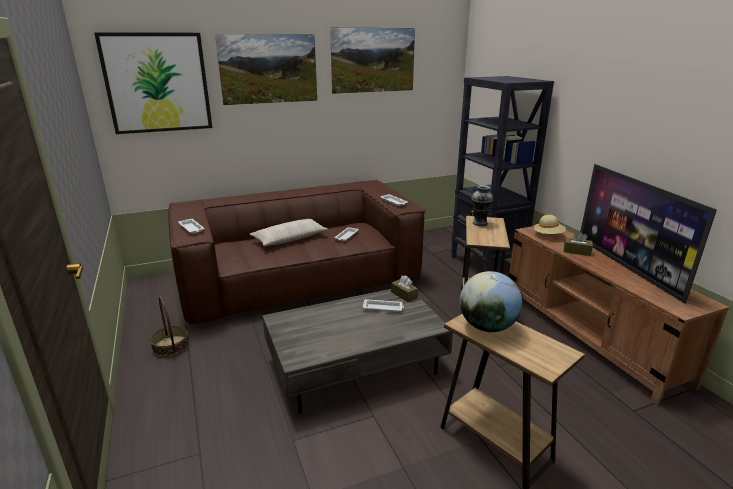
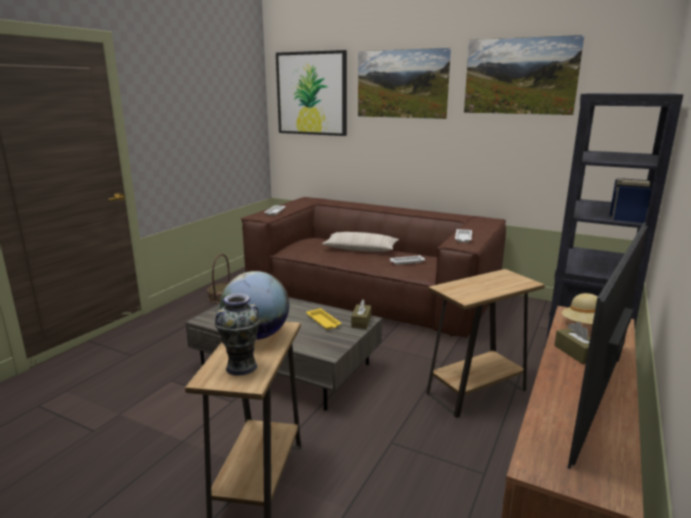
camera: 50 degrees right, 5 degrees down
white tray [362,299,404,312] -> yellow tray [306,308,341,330]
vase [471,185,493,226] -> vase moved to [215,294,260,376]

